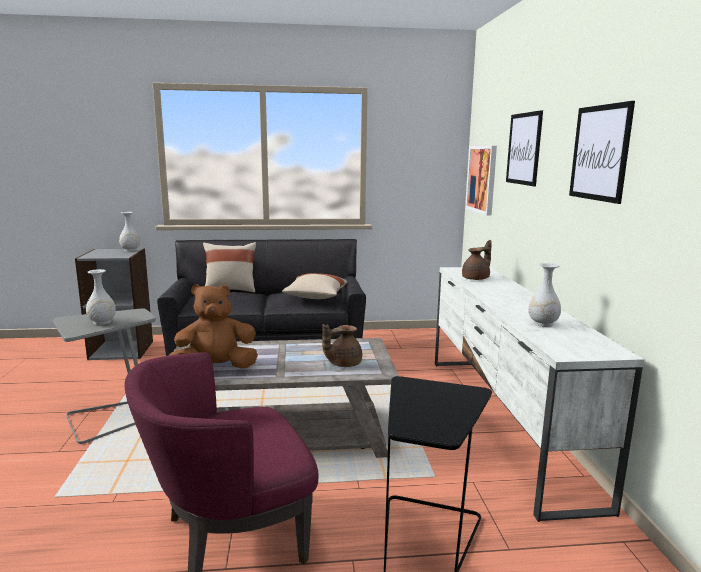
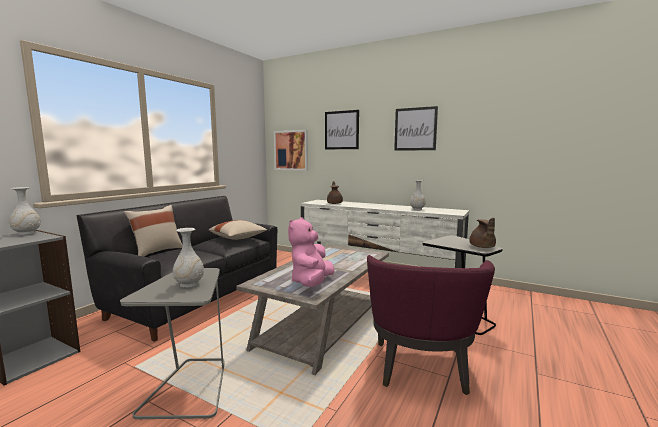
camera: 55 degrees left, 5 degrees down
brown plush toy [168,284,258,368] -> pink plush toy [288,217,335,287]
brown teapot [322,324,362,367] -> brown teapot moved to [469,218,496,248]

